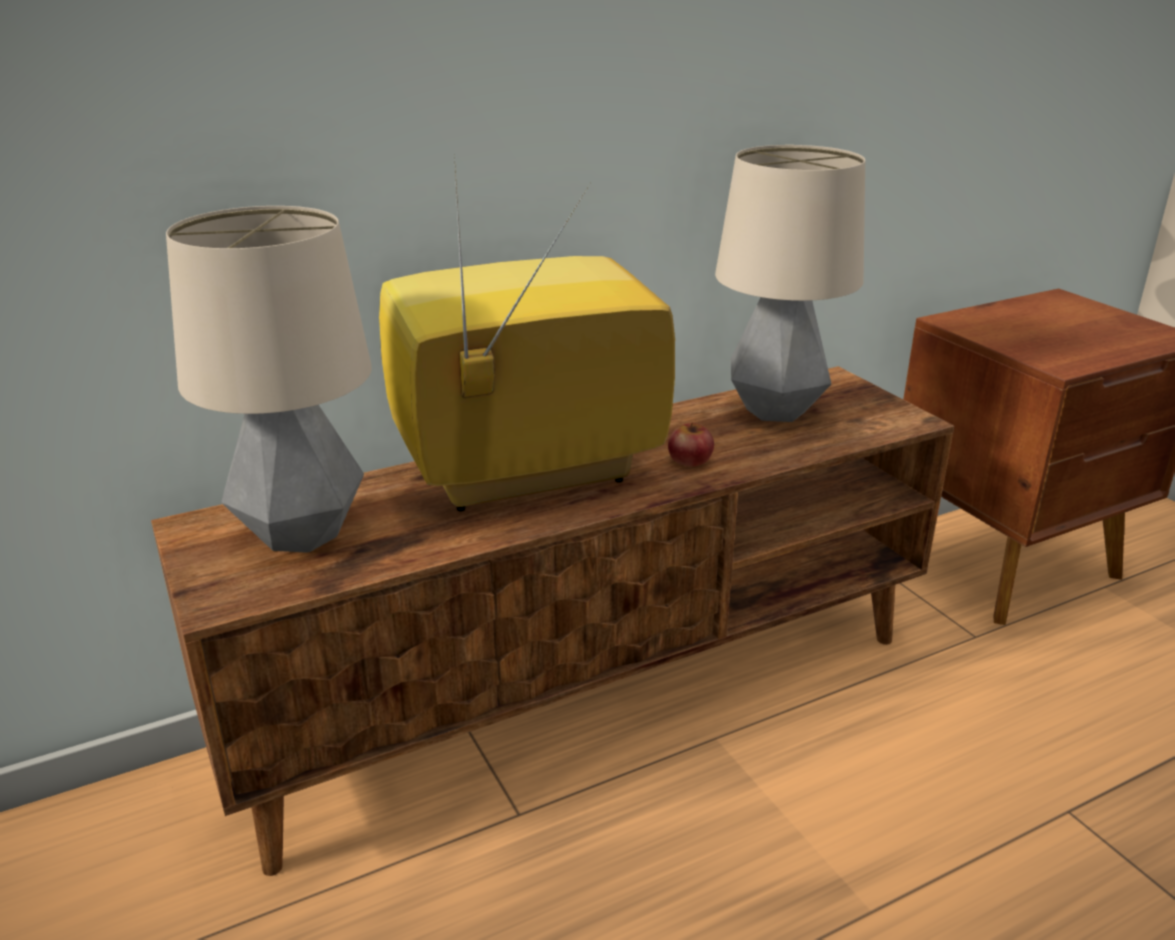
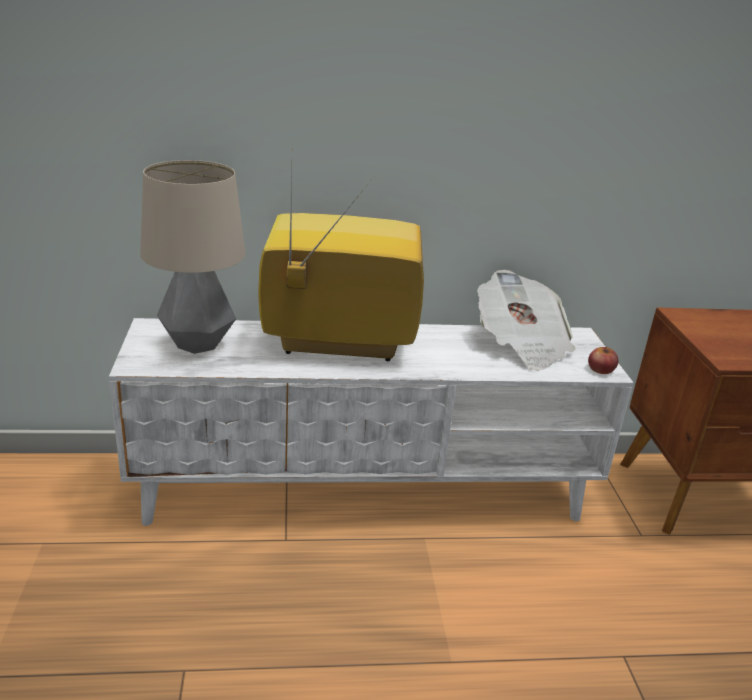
camera: 20 degrees right, 0 degrees up
brown tv stand [151,366,954,876] -> white tv stand [109,318,634,526]
apple [668,422,714,467] -> apple moved to [588,347,618,374]
table lamp [715,145,865,422] -> newspaper [477,270,575,371]

